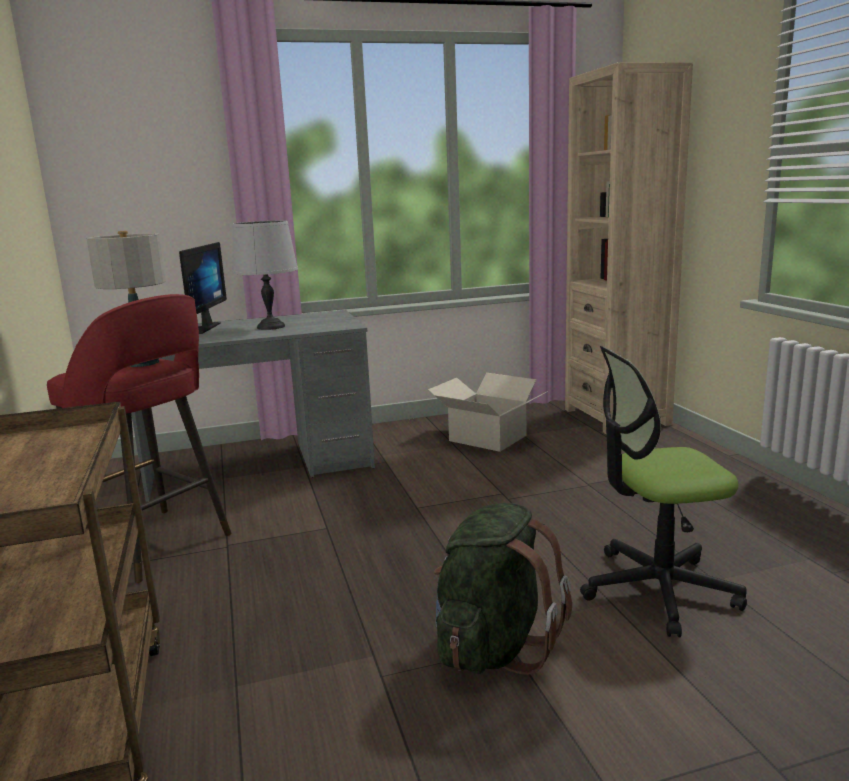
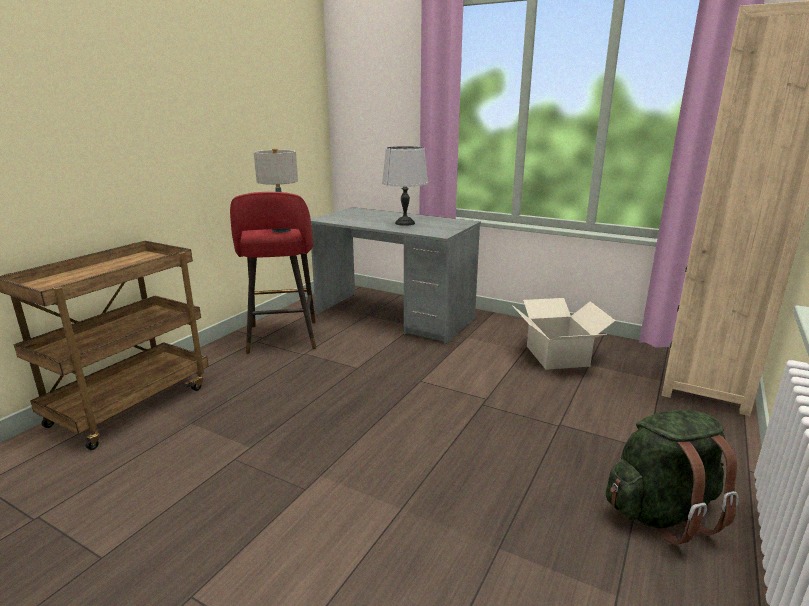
camera: 45 degrees right, 5 degrees up
monitor [179,242,227,334] -> none
green backpack [434,503,572,675] -> green backpack moved to [606,410,739,545]
office chair [580,346,747,637] -> none

